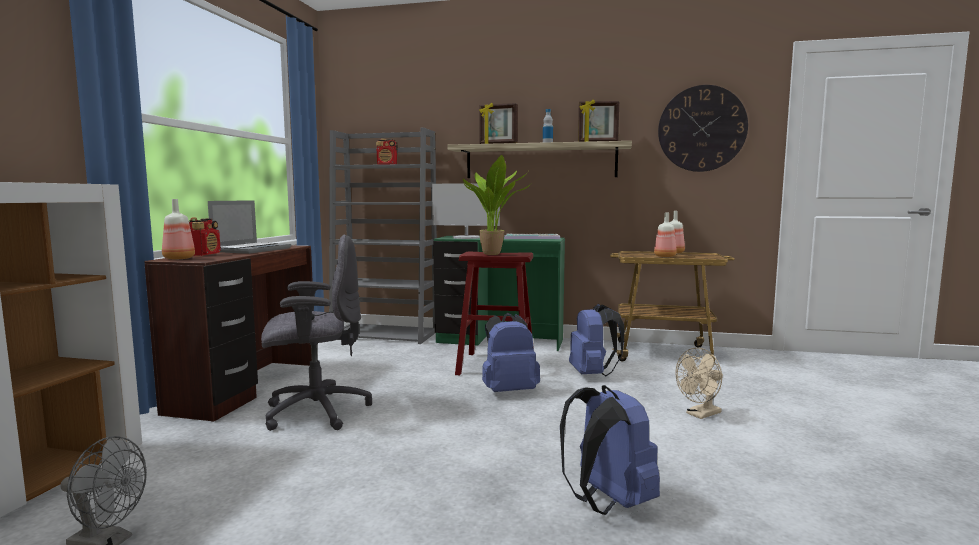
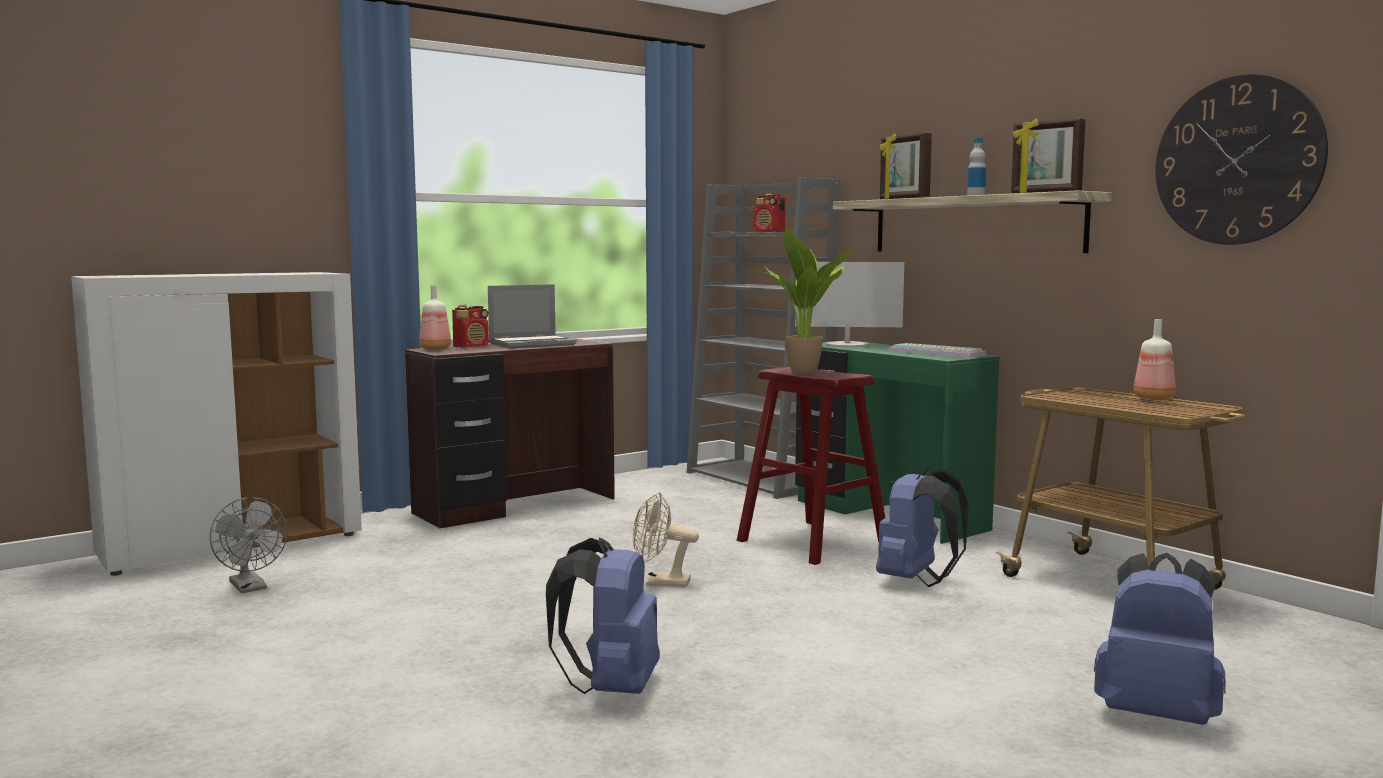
camera: 40 degrees right, 0 degrees up
grey office chair [261,235,372,431] -> none
monitor [432,183,500,239] -> monitor turned 45 degrees counterclockwise [795,262,904,348]
blue backpack [482,313,540,392] -> blue backpack moved to [1094,553,1225,725]
bottle [654,213,677,257] -> none
beige fan [675,348,723,419] -> beige fan moved to [633,492,699,587]

